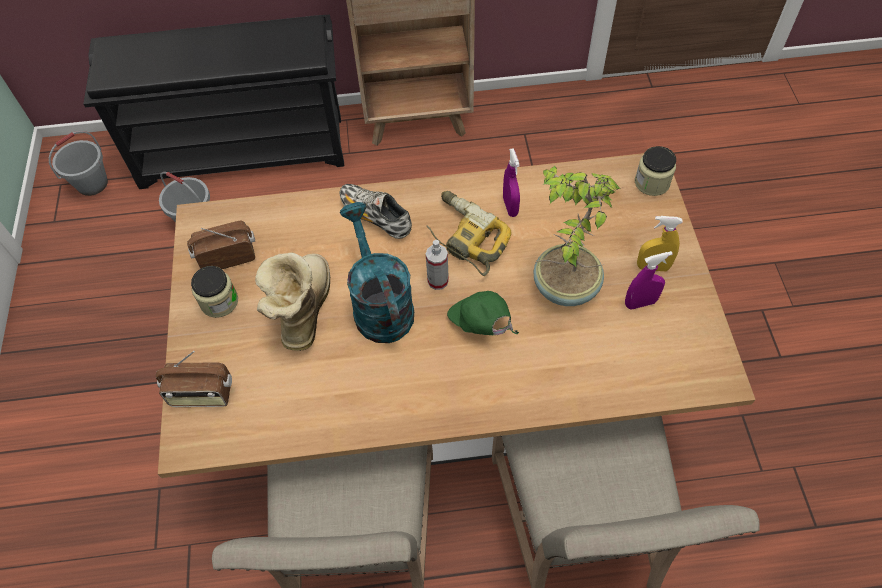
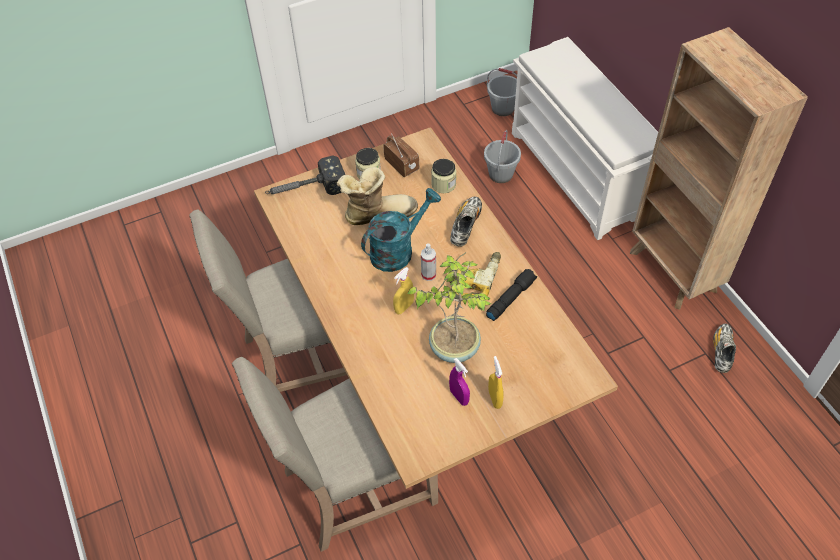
camera: 70 degrees right, 5 degrees down
black shoe rack [83,14,344,189] -> white shoe rack [512,37,658,240]
radio [156,351,232,407] -> hammer [265,155,345,195]
green cap [447,291,519,335] -> yellow spray bottle [393,267,414,314]
purple spray bottle [503,148,520,217] -> black flashlight [486,269,537,321]
jar [635,146,676,196] -> jar moved to [431,159,456,193]
none -> shoe [713,324,736,373]

